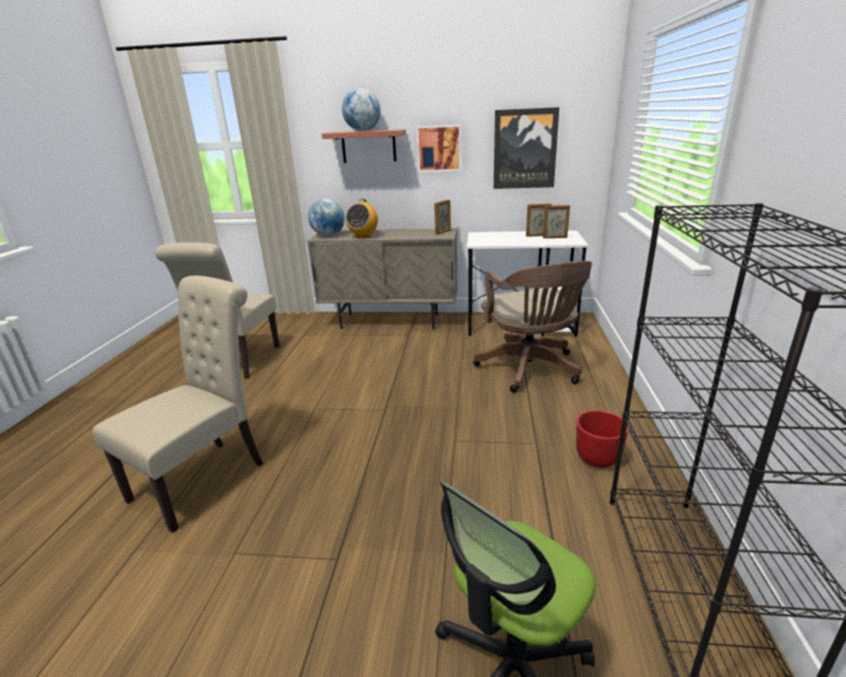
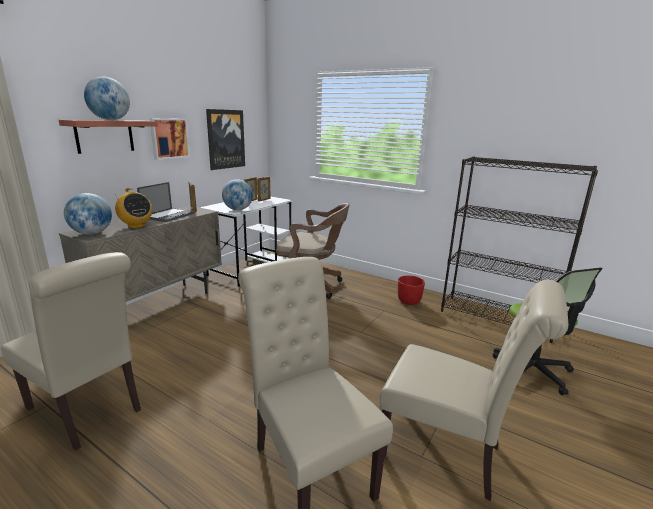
camera: 65 degrees left, 5 degrees down
none -> laptop [137,182,195,222]
none -> globe [222,179,253,210]
none -> beige chair [380,280,568,501]

